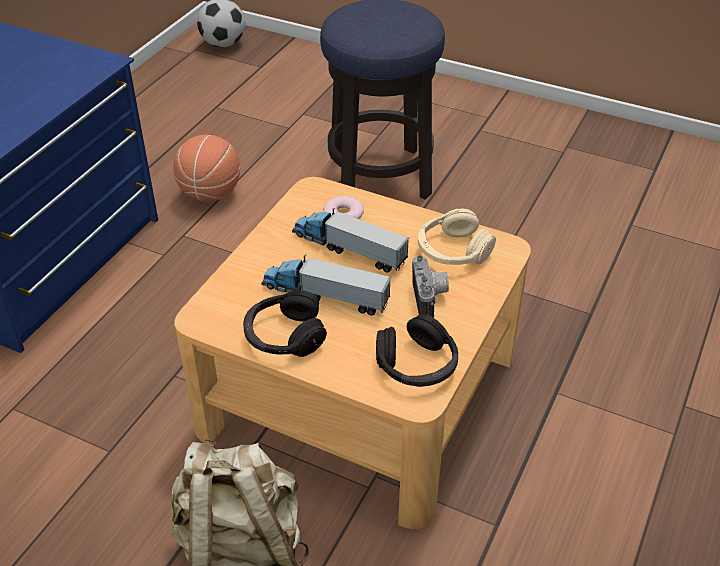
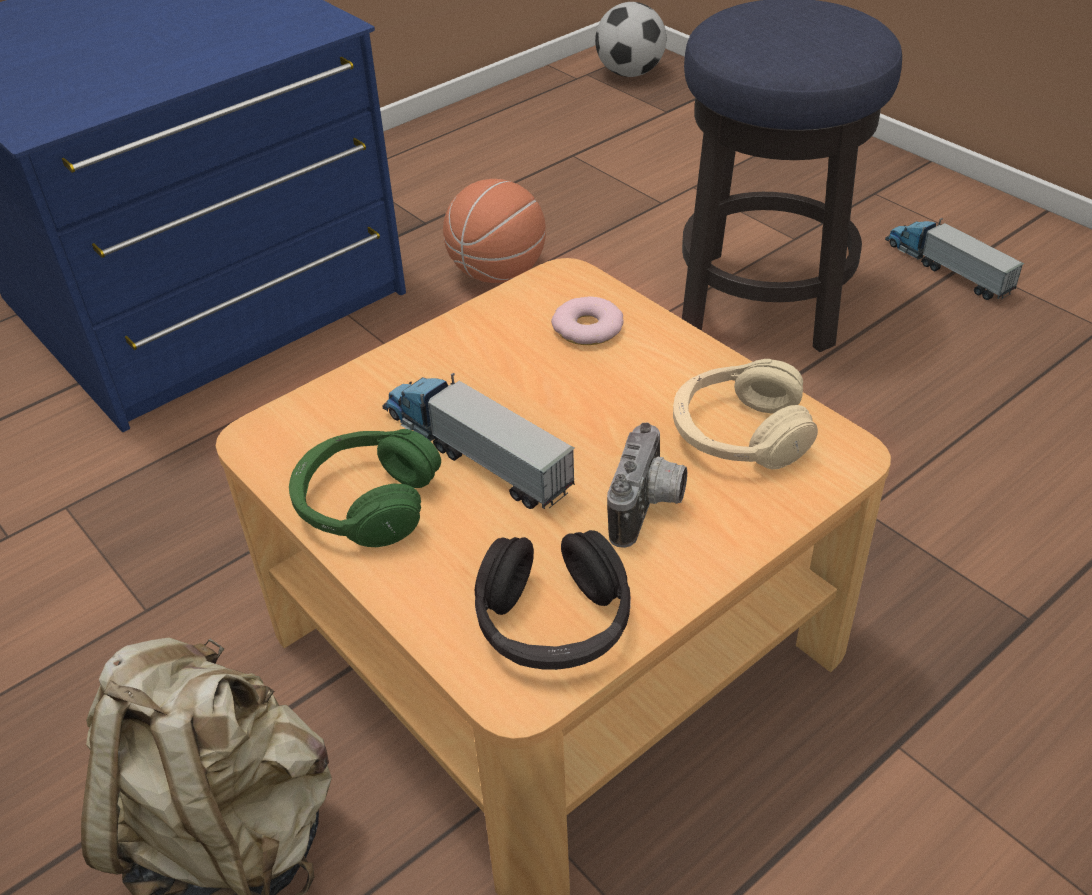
camera: 25 degrees right, 0 degrees up
black headphones [243,290,327,357] -> green headphones [289,429,441,547]
toy truck [292,208,409,273] -> toy truck moved to [885,218,1024,300]

